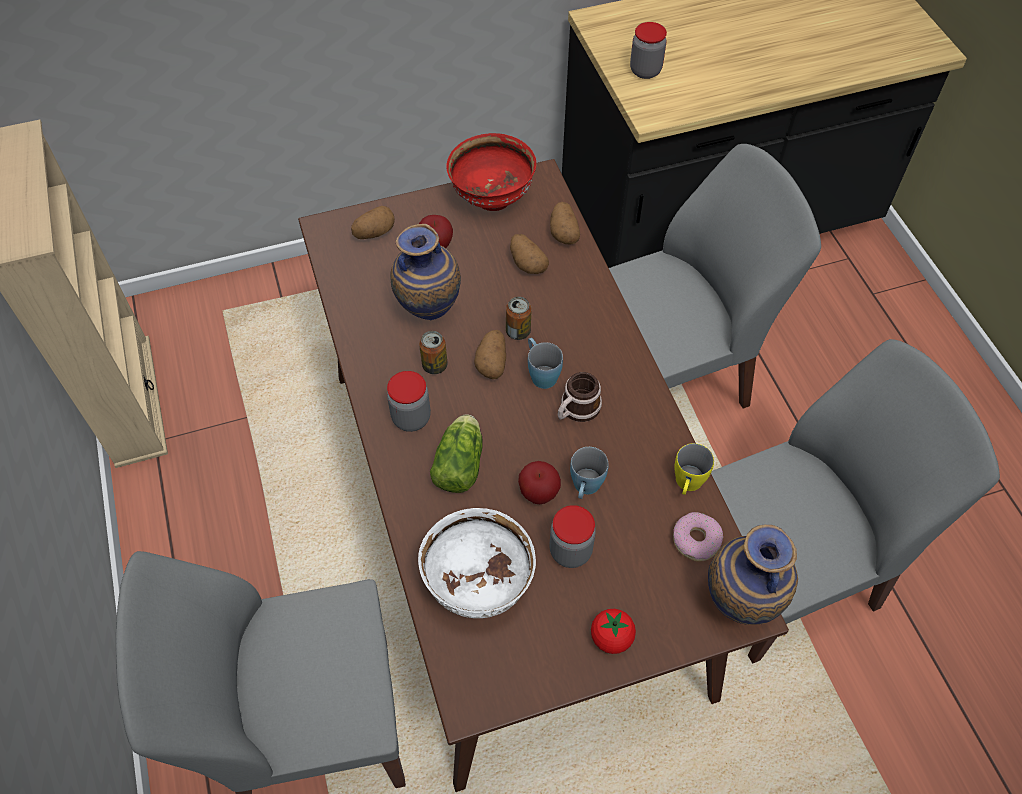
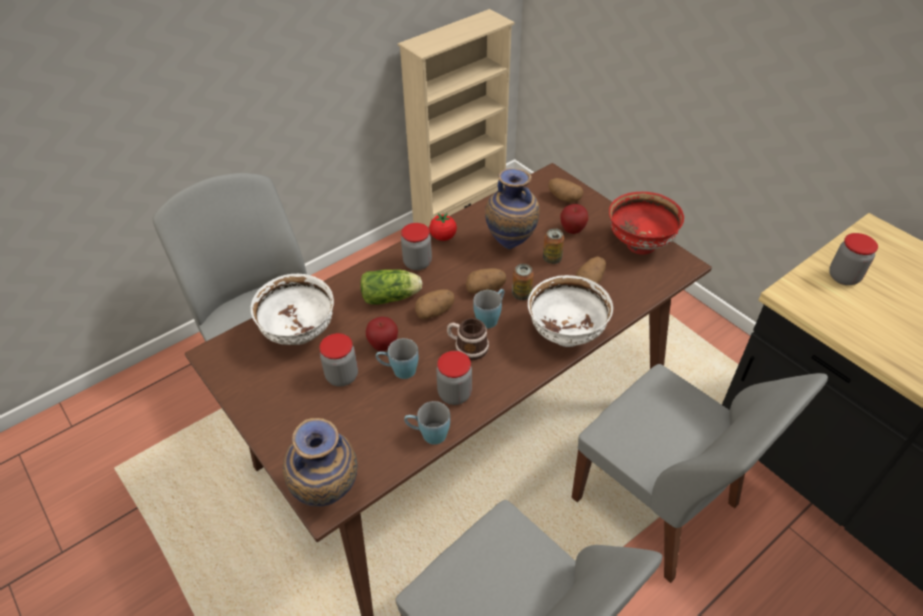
camera: 70 degrees right, 10 degrees down
can [419,331,448,374] -> can moved to [543,228,564,264]
potato [550,202,580,245] -> potato moved to [415,289,455,319]
tomato [591,609,636,654] -> tomato moved to [429,213,457,241]
donut [673,512,723,562] -> none
yellow mug [674,443,714,495] -> blue mug [404,401,450,445]
none -> jar [436,351,472,405]
none -> white bowl [528,275,613,347]

